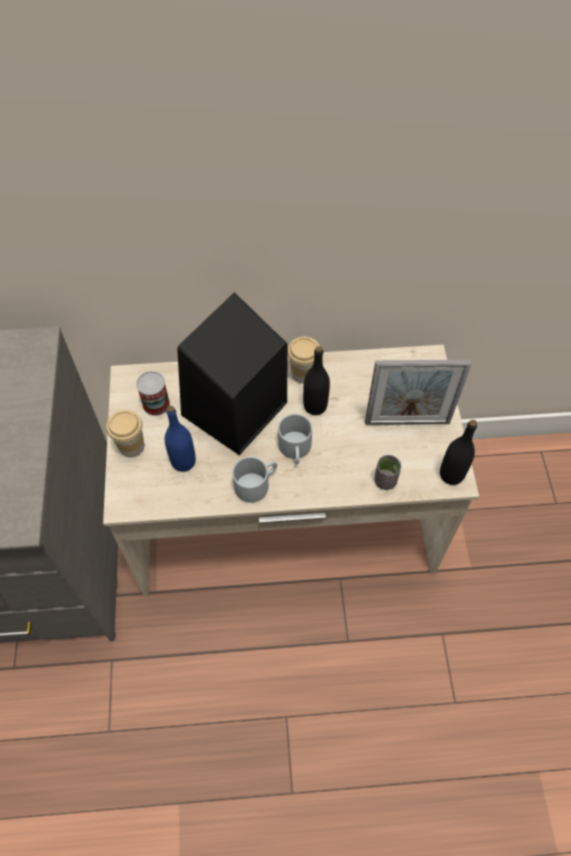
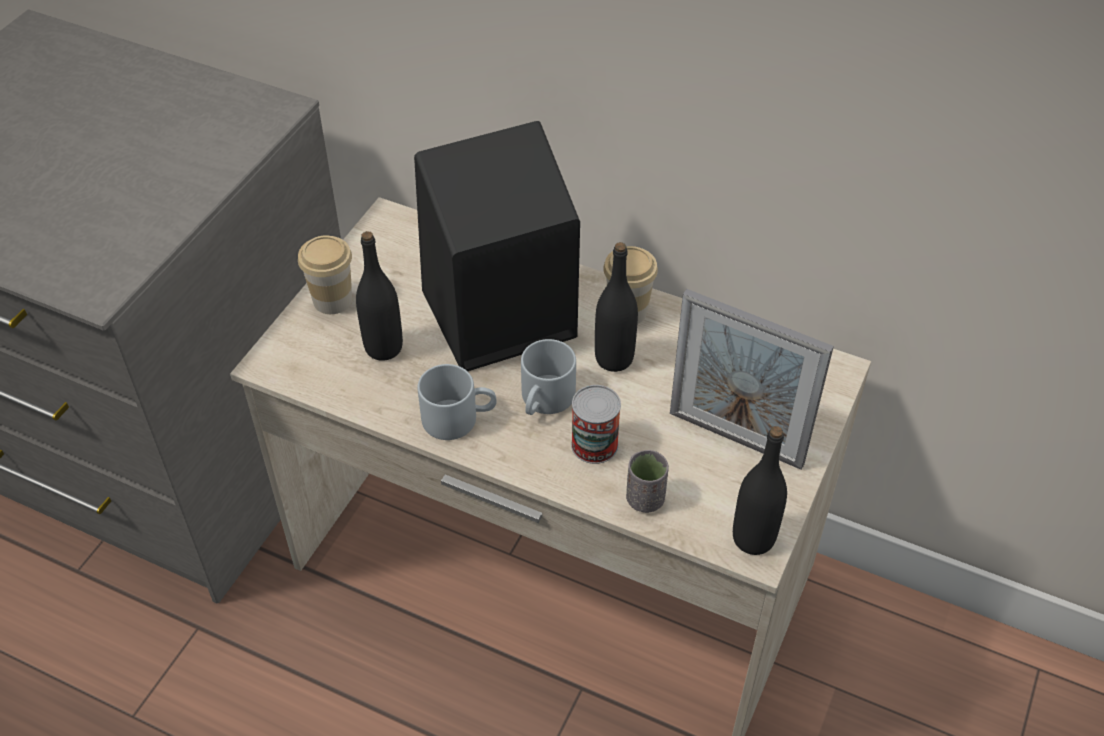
camera: 30 degrees right, 10 degrees down
can [136,371,170,416] -> can moved to [571,385,621,464]
blue bottle [165,406,196,472] -> black bottle [356,231,403,361]

